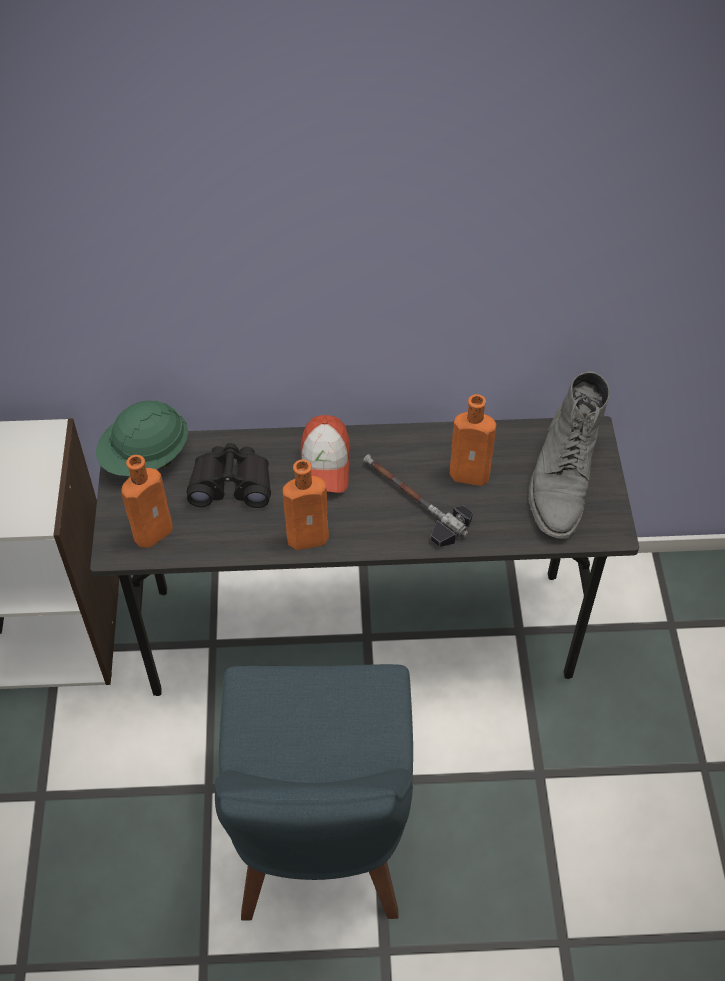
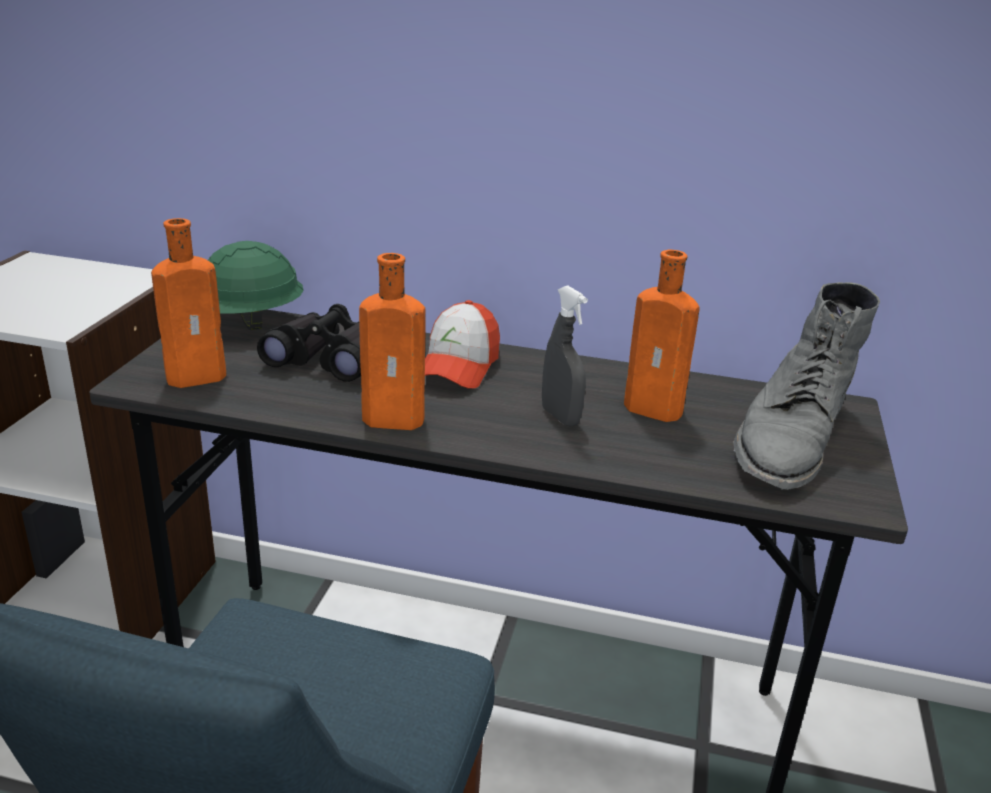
camera: 15 degrees right, 25 degrees down
hammer [363,454,473,547] -> grey spray bottle [542,286,588,426]

